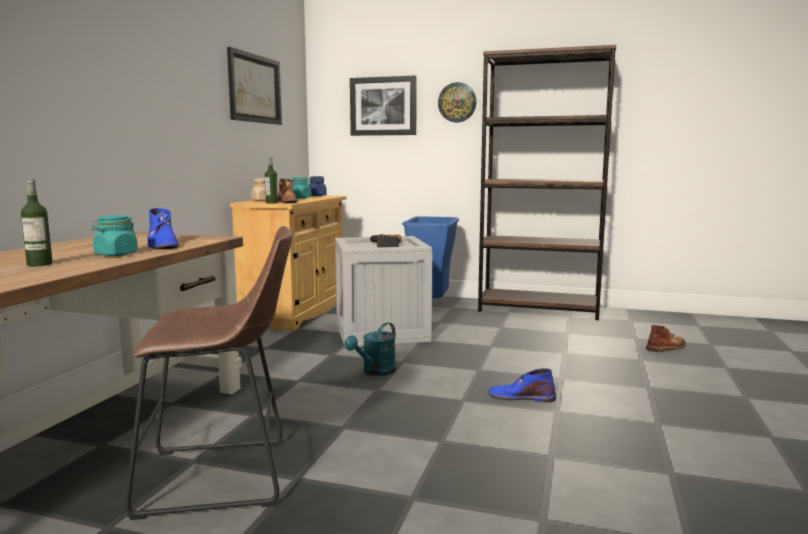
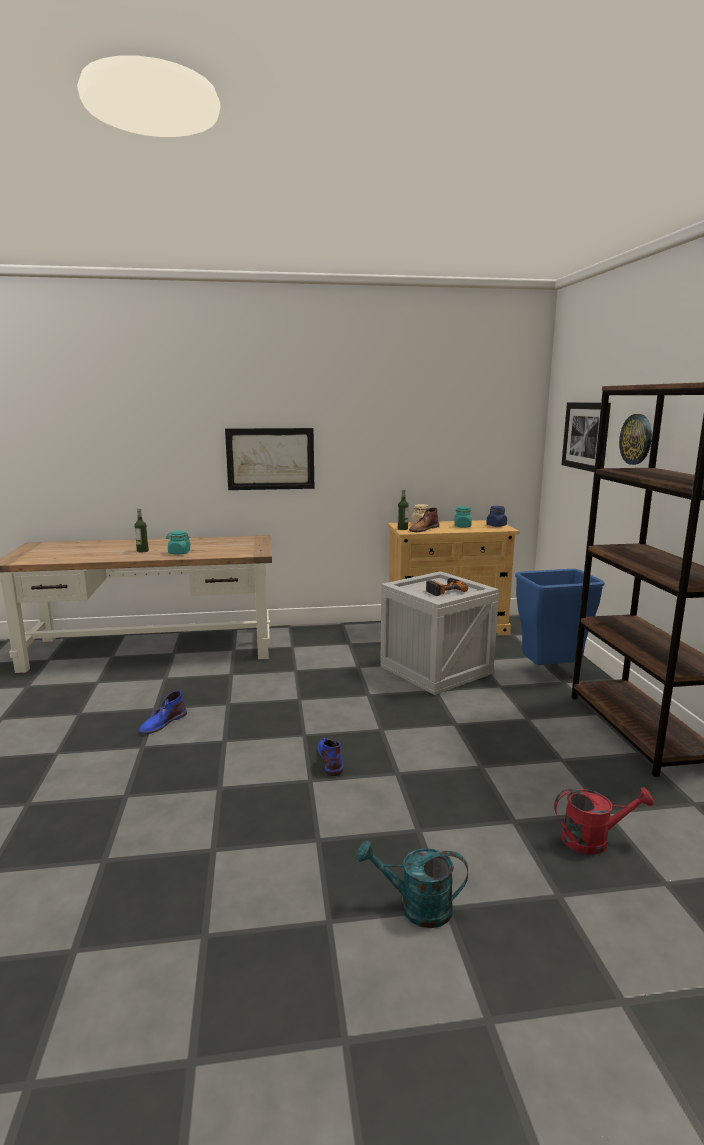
camera: 65 degrees right, 5 degrees up
brown stool [125,226,292,520] -> none
blue boot [147,208,179,249] -> blue boot moved to [138,691,187,734]
picture [227,47,282,125] -> picture moved to [225,428,314,490]
turquoise watering can [344,322,396,376] -> turquoise watering can moved to [356,840,468,928]
brown boot [646,325,686,352] -> red watering can [554,787,654,854]

